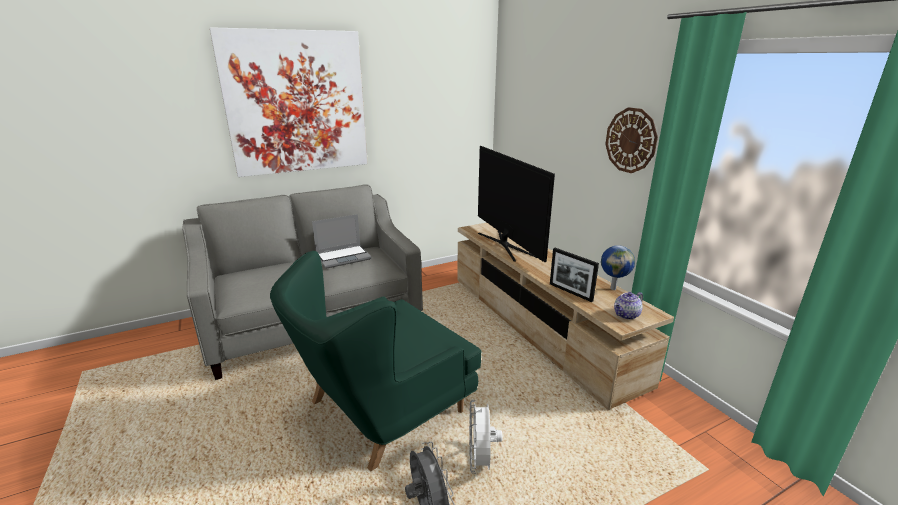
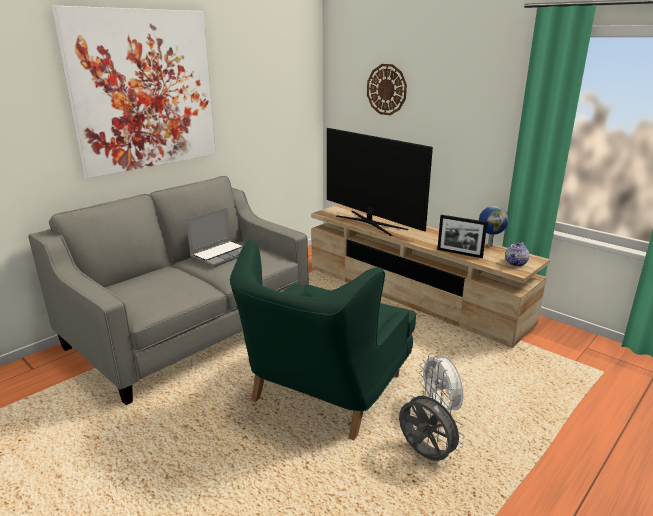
camera: 20 degrees left, 0 degrees up
wall clock [605,107,658,173] -> wall clock moved to [367,64,407,115]

